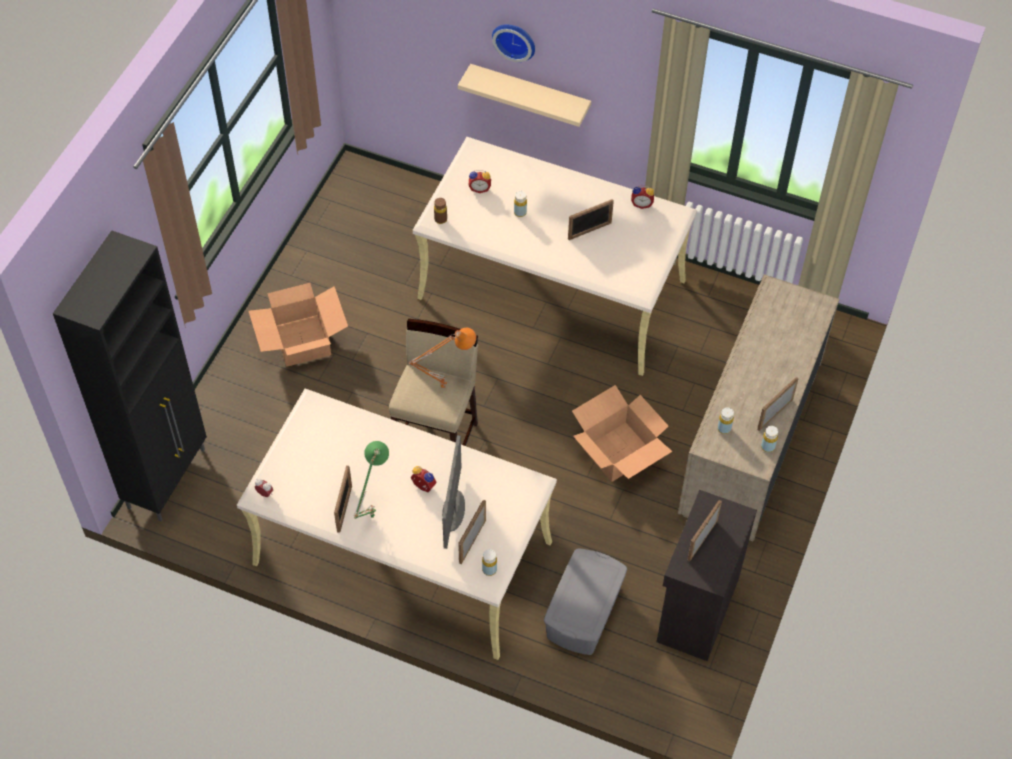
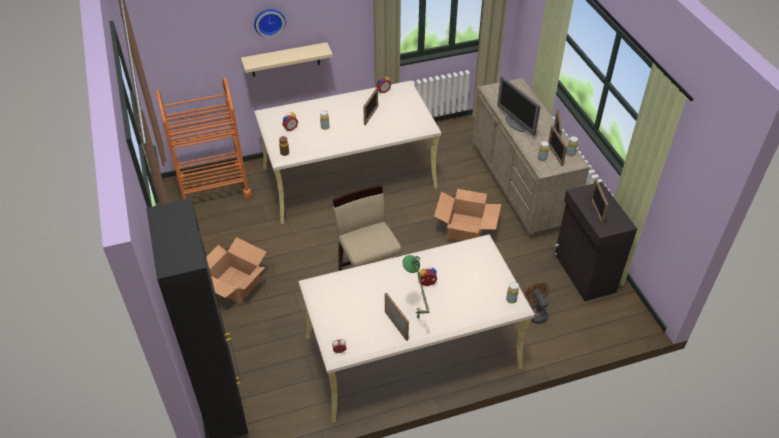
camera: 40 degrees left, 10 degrees down
orange table lamp [409,328,476,389] -> none
monitor [442,435,465,549] -> monitor moved to [497,76,541,136]
picture frame [458,500,486,564] -> picture frame moved to [548,125,567,166]
grey storage box [544,548,627,655] -> brown fan [524,282,550,324]
none -> orange cart [156,77,252,200]

